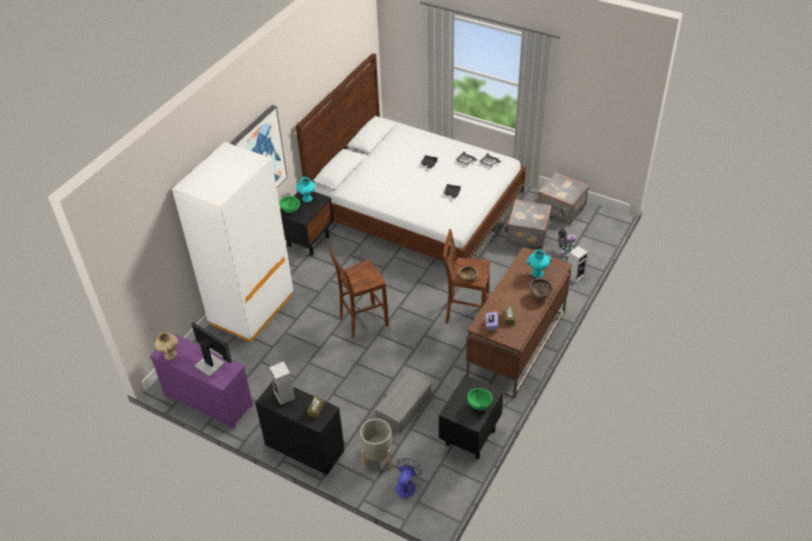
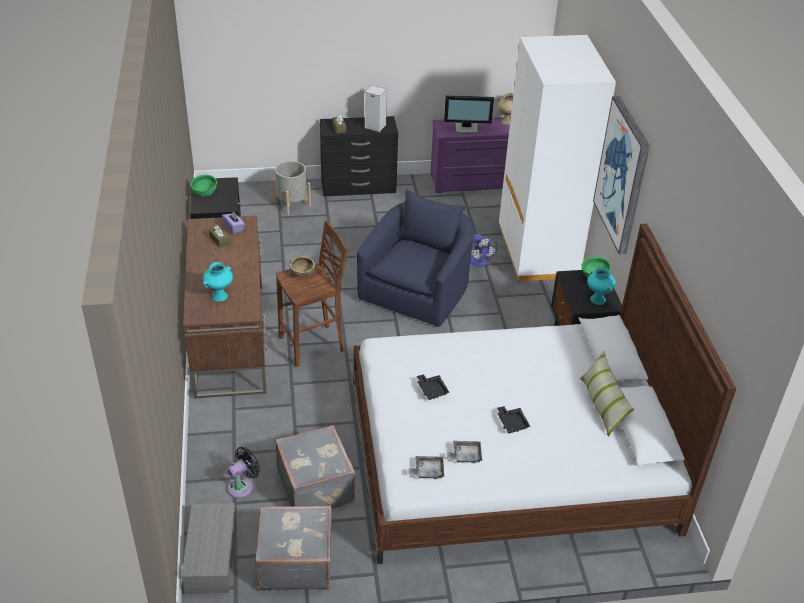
camera: 140 degrees right, 5 degrees down
brown stool [328,246,389,338] -> blue armchair [357,189,474,327]
grey storage box [375,371,432,433] -> grey storage box moved to [181,503,236,594]
fan [396,458,422,498] -> fan moved to [470,234,498,267]
brown bowl [529,278,553,299] -> none
speaker [568,246,588,283] -> none
none -> pillow [580,351,634,437]

